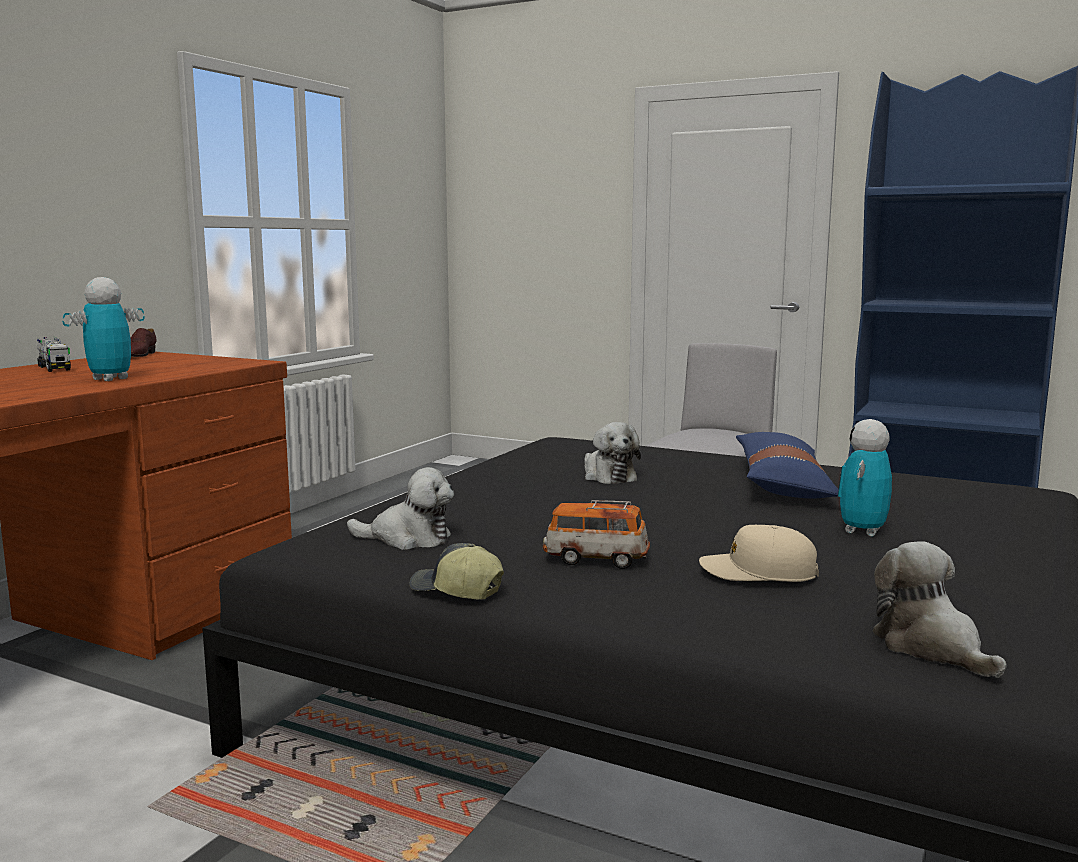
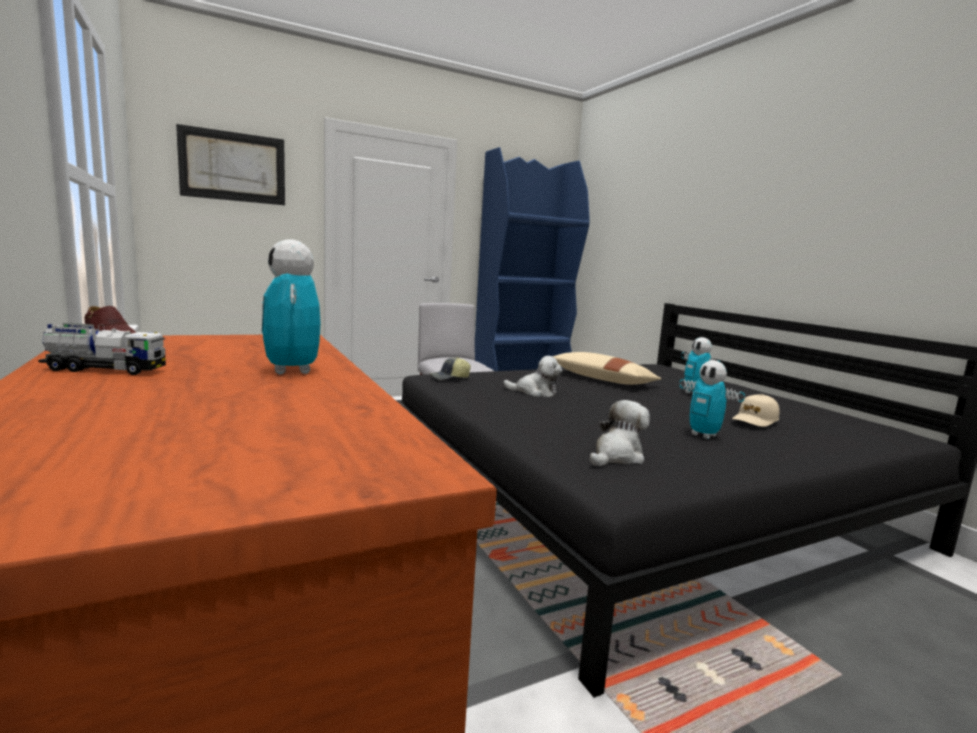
camera: 55 degrees left, 0 degrees up
cap [409,543,504,600] -> cap moved to [430,357,471,380]
toy car [543,500,650,569] -> toy robot [680,360,745,439]
blue pillow [736,432,838,499] -> beige pillow [553,352,661,385]
plush toy [872,541,1007,678] -> none
none -> picture [176,124,285,205]

